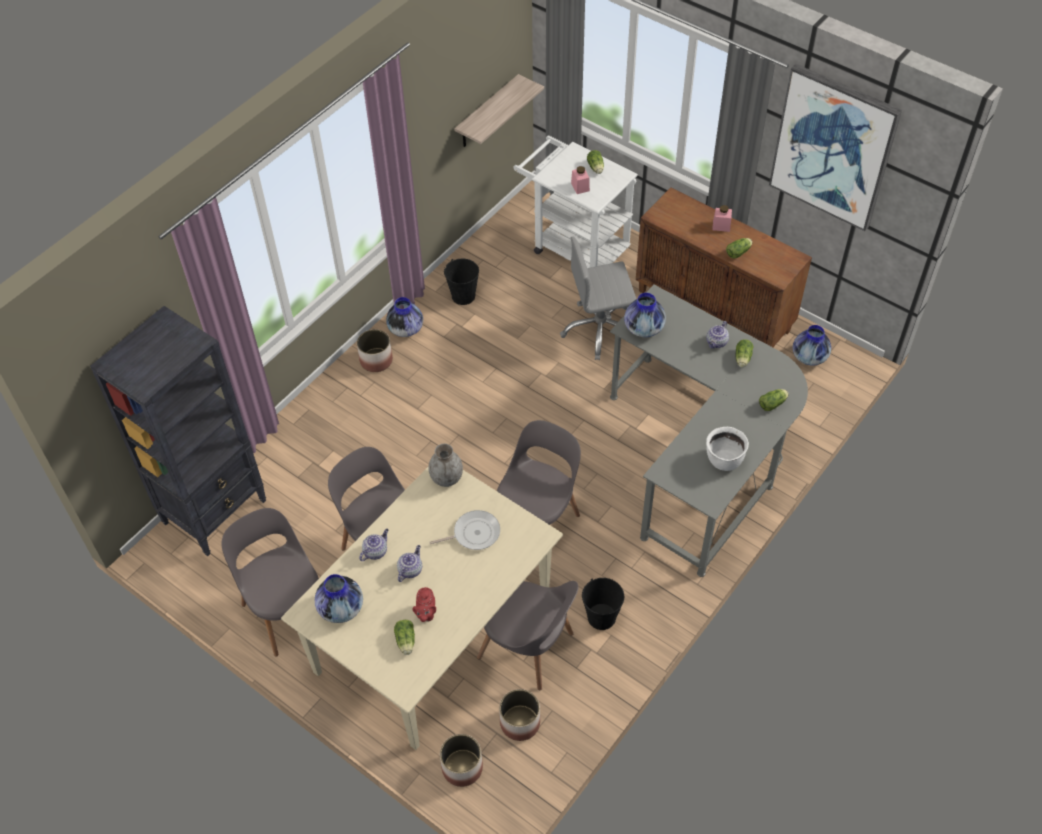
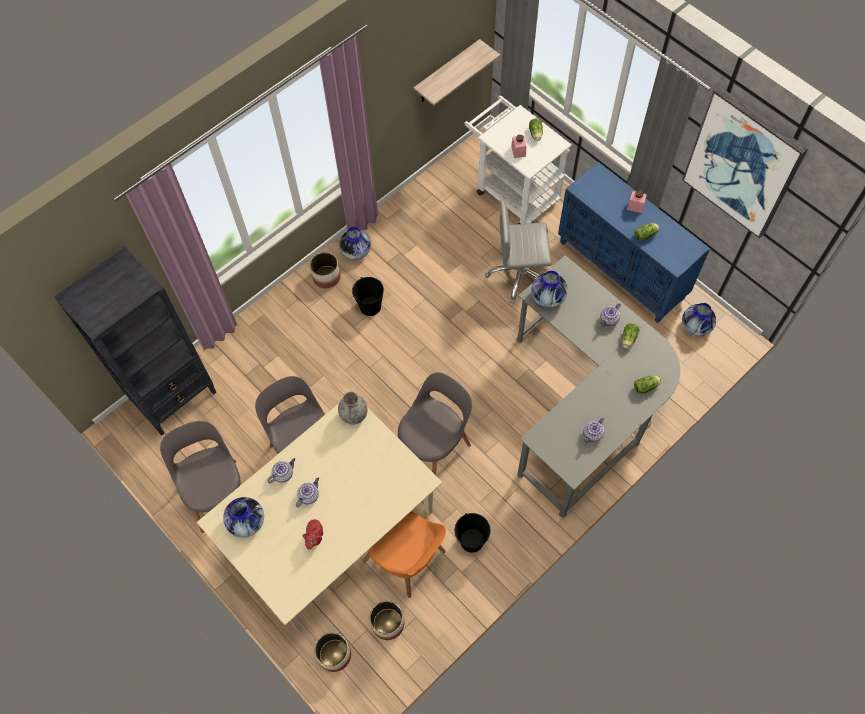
camera: 10 degrees right, 10 degrees up
lettuce [394,620,415,655] -> none
frying pan [429,510,500,550] -> none
black bucket [444,259,479,305] -> black bucket moved to [352,277,384,316]
grey chair [477,581,579,691] -> orange chair [363,511,446,598]
brown cabinet [636,188,812,347] -> blue cabinet [558,162,710,323]
white cooking pot [706,427,749,471] -> teapot [583,417,604,442]

